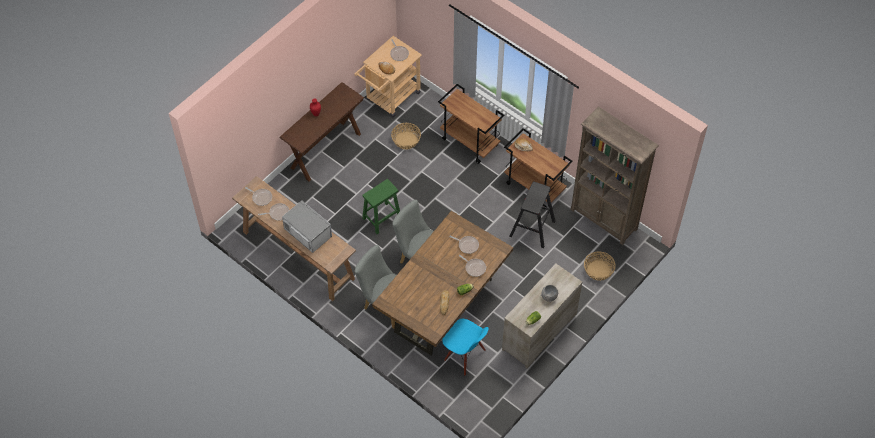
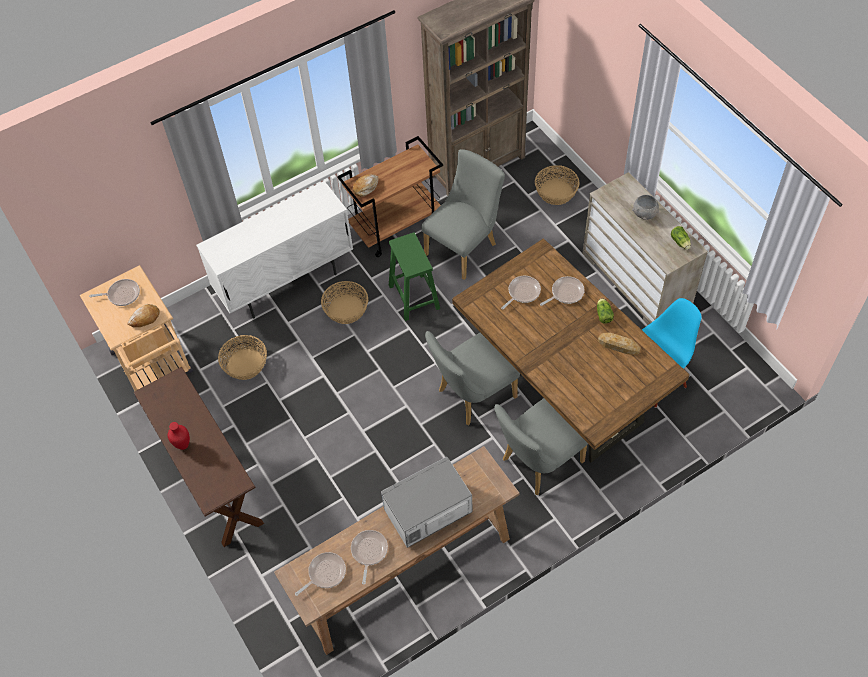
camera: 70 degrees left, 0 degrees up
green stool [362,179,400,234] -> green stool moved to [389,232,440,321]
brown cart [438,84,504,164] -> white cabinet [196,181,353,318]
black stool [509,181,555,248] -> grey chair [421,149,505,280]
none -> basket [321,281,368,324]

